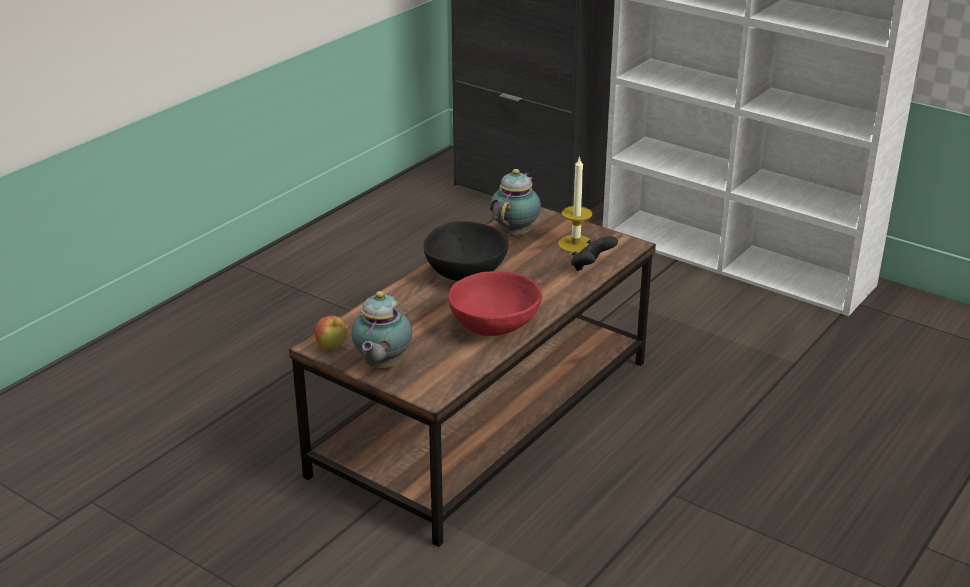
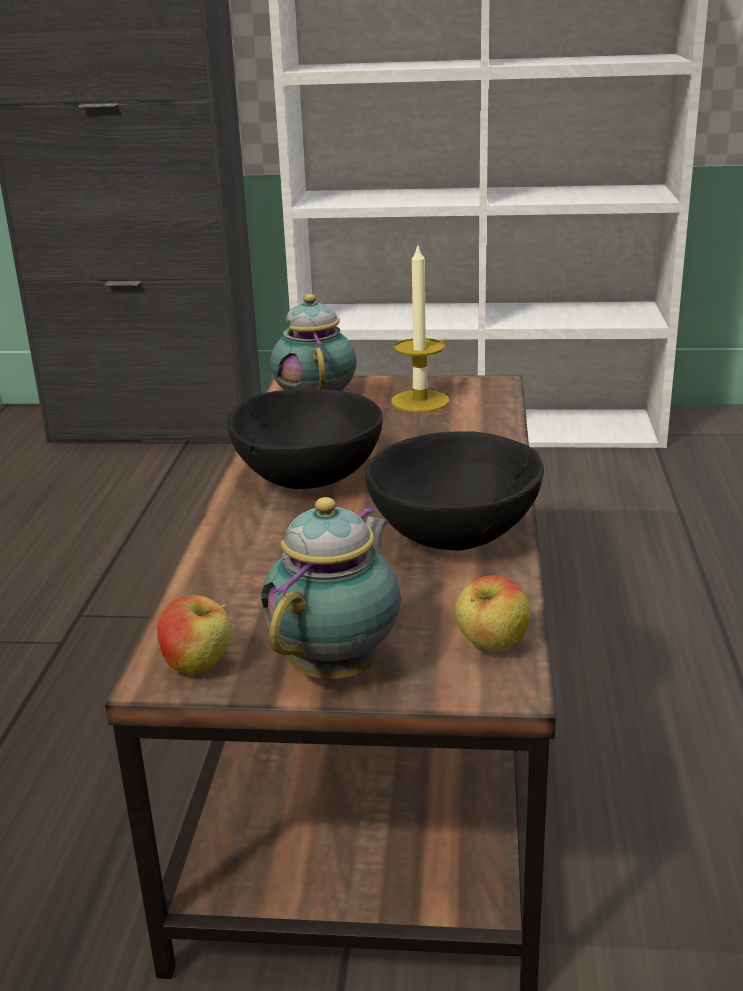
camera: 30 degrees left, 5 degrees down
teapot [352,291,412,369] -> teapot turned 135 degrees counterclockwise [261,497,401,680]
red bowl [448,271,542,336] -> black bowl [365,431,544,551]
black game controller [571,236,618,271] -> none
none -> apple [455,575,530,651]

